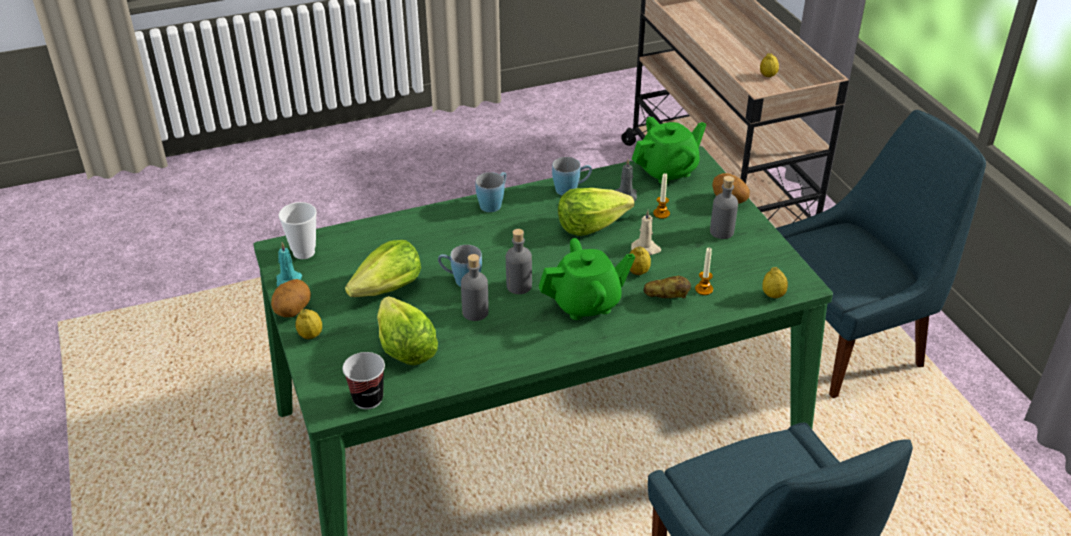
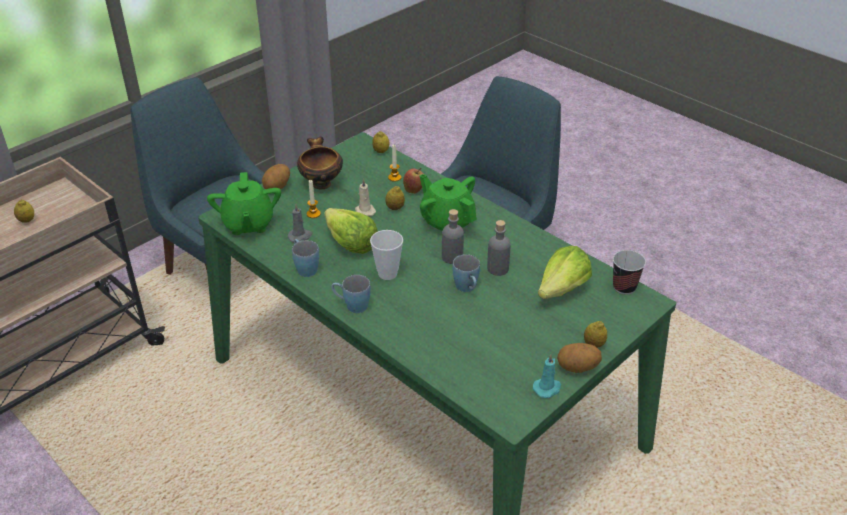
camera: 115 degrees left, 0 degrees up
cup [279,202,317,259] -> cup moved to [370,230,403,280]
lettuce [345,240,421,297] -> none
green teapot [632,117,706,184] -> green teapot turned 135 degrees counterclockwise [207,172,281,235]
potato [644,276,691,298] -> apple [403,168,425,194]
grey bottle [710,176,738,239] -> bowl [297,136,343,190]

